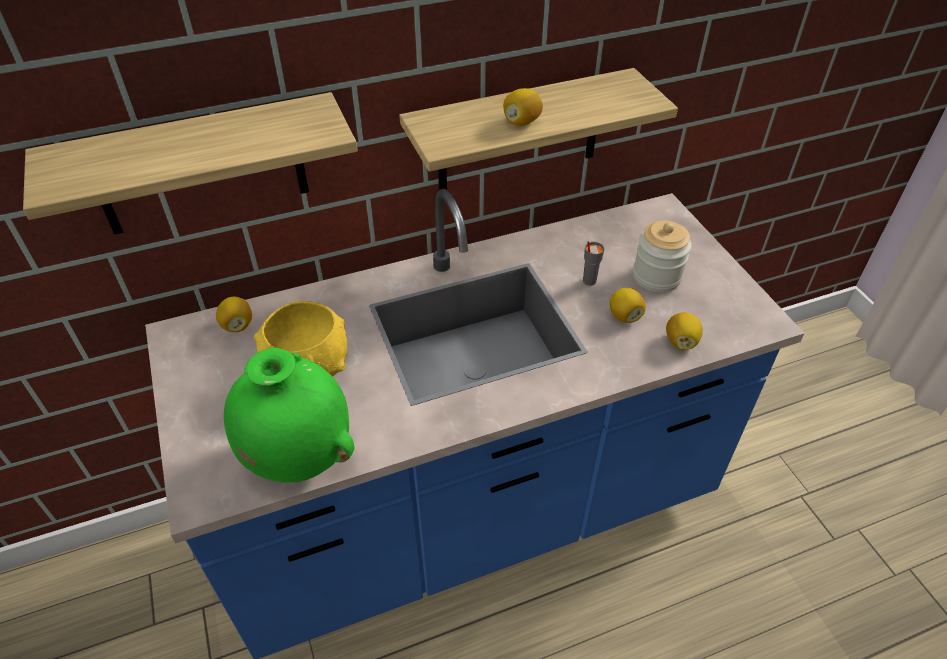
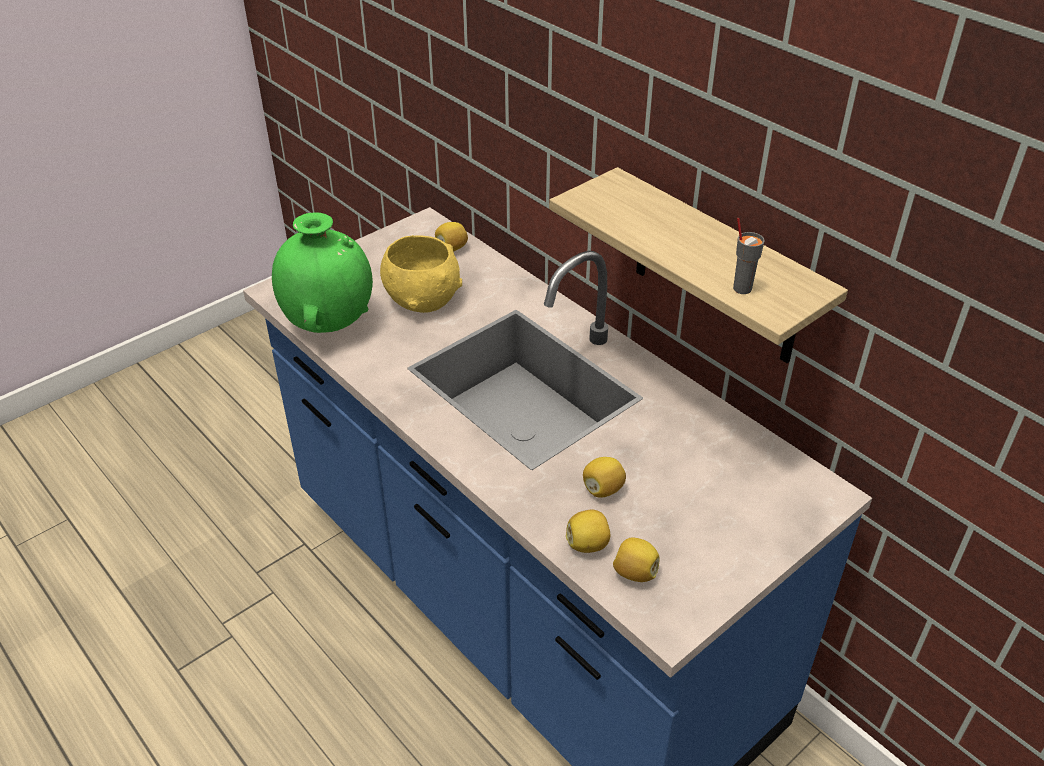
camera: 70 degrees right, 5 degrees down
shelf [23,92,358,235] -> none
lemon [503,88,543,126] -> lemon moved to [613,538,660,582]
grey cup [583,241,604,286] -> grey cup moved to [733,218,765,294]
jar [633,221,691,292] -> none

